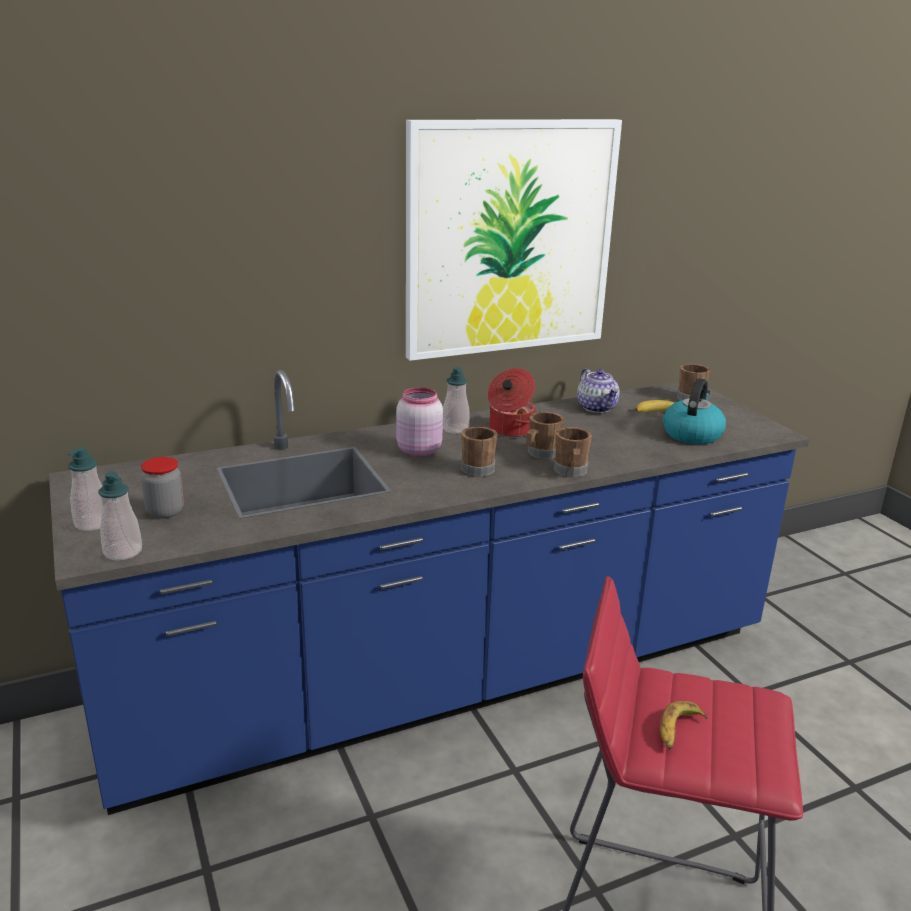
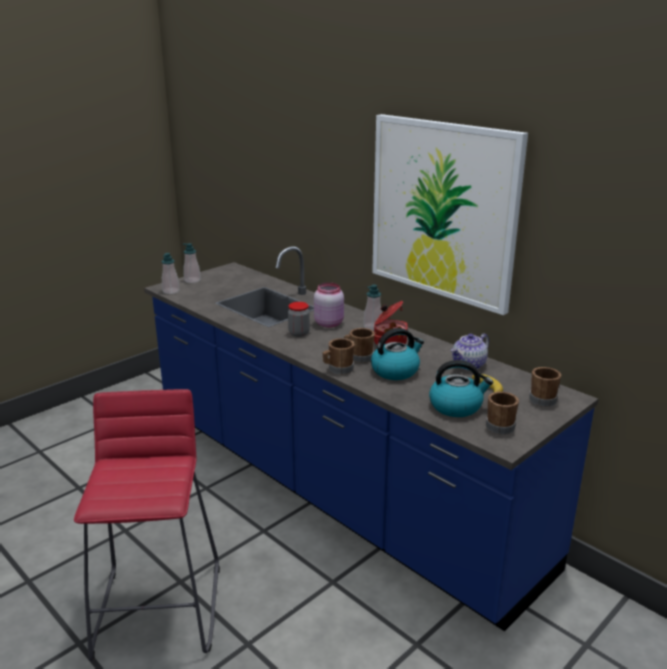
camera: 70 degrees right, 0 degrees up
jar [141,457,184,519] -> jar moved to [288,302,310,337]
brown mug [461,426,497,477] -> brown mug moved to [486,392,519,435]
banana [660,701,708,750] -> none
none -> kettle [371,328,424,380]

